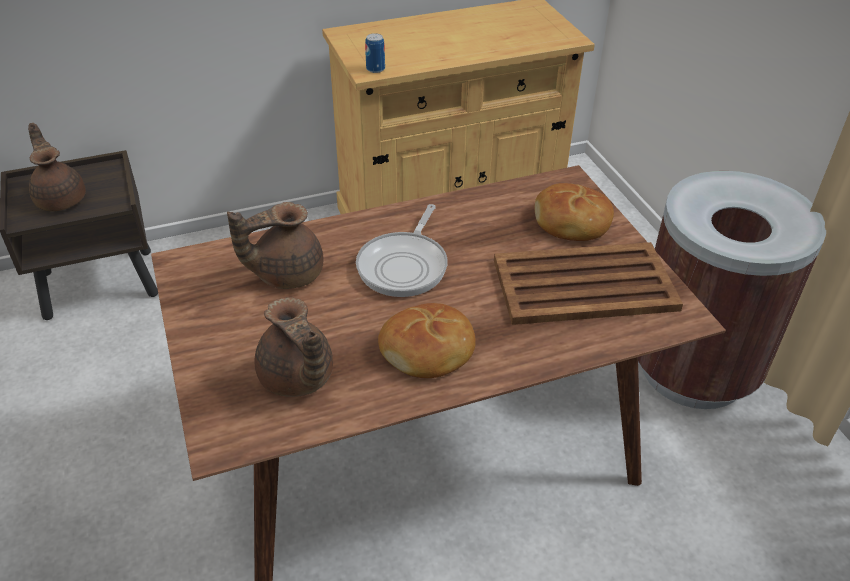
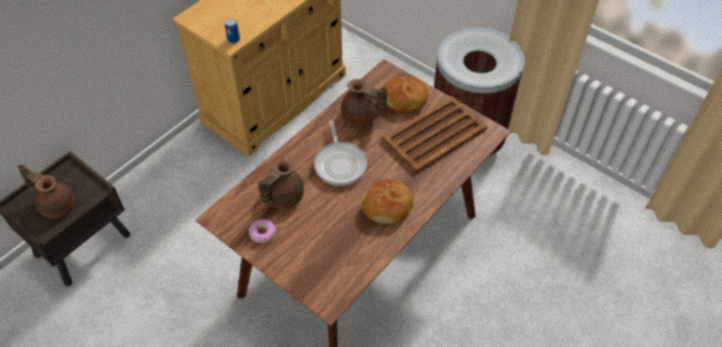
camera: 30 degrees left, 10 degrees up
brown teapot [254,297,333,397] -> brown teapot moved to [341,79,387,125]
none -> donut [249,219,276,243]

